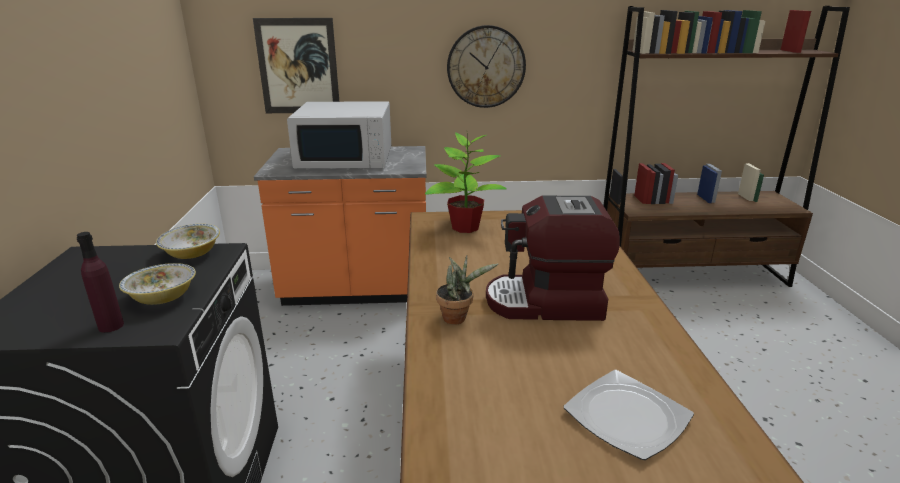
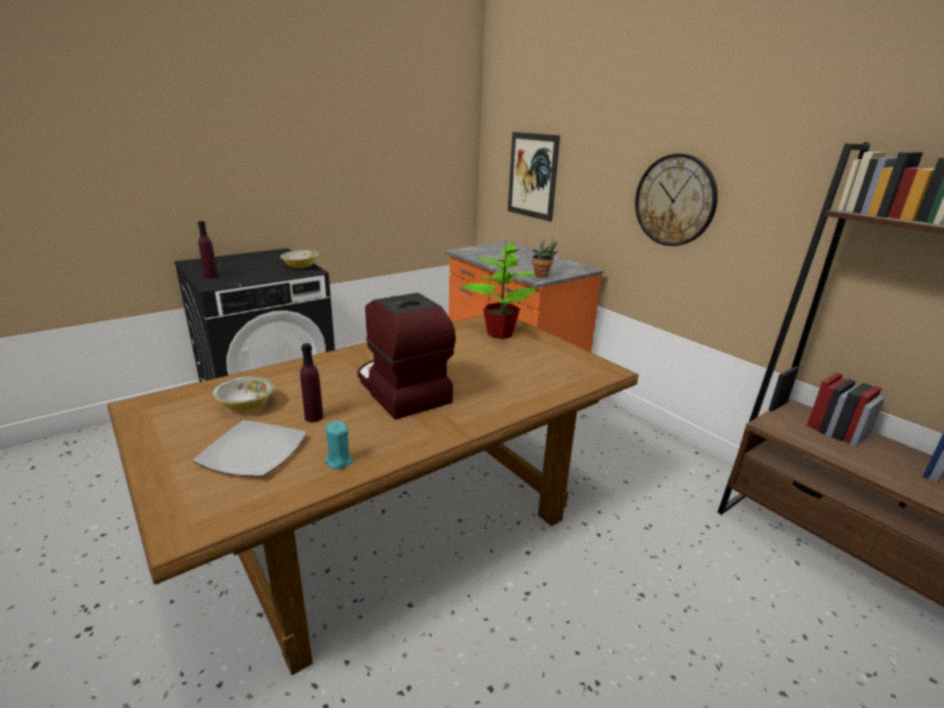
camera: 55 degrees right, 0 degrees up
bowl [119,263,196,305] -> bowl moved to [213,377,275,411]
white microwave [287,101,391,168] -> none
potted plant [436,255,498,325] -> potted plant moved to [532,236,558,277]
none -> purple bottle [300,343,323,422]
none -> turquoise candle [324,421,353,469]

